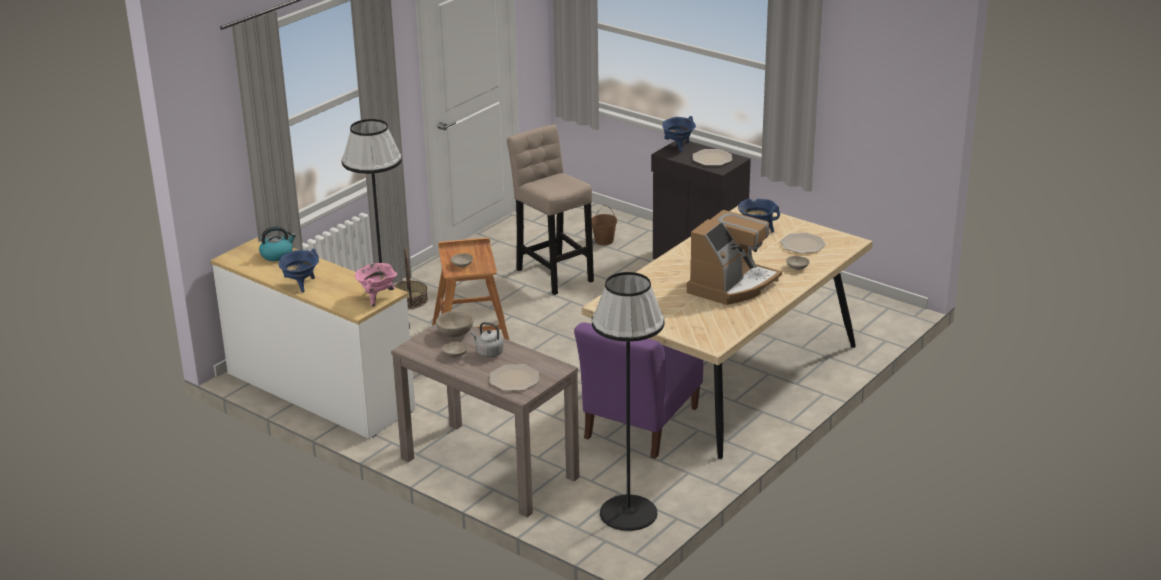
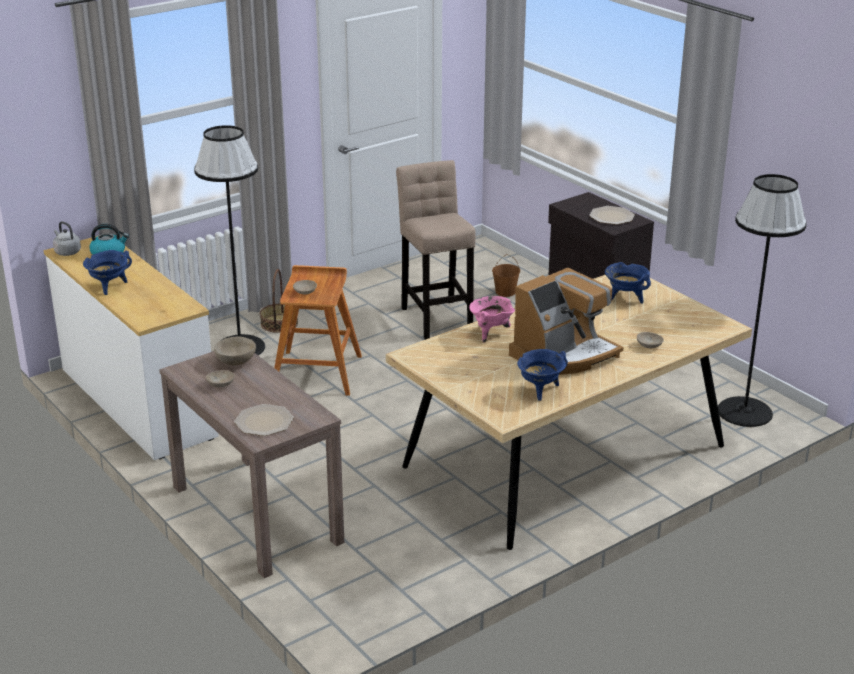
camera: 15 degrees right, 0 degrees up
pink cooking pot [355,263,397,307] -> pink cooking pot moved to [469,296,515,342]
grey kettle [471,322,504,358] -> grey kettle moved to [53,221,81,256]
purple chair [574,323,703,459] -> none
black floor lamp [592,272,665,531] -> black floor lamp moved to [718,174,807,427]
blue cooking pot [662,116,696,152] -> blue cooking pot moved to [517,349,568,401]
plate [780,233,826,254] -> none

